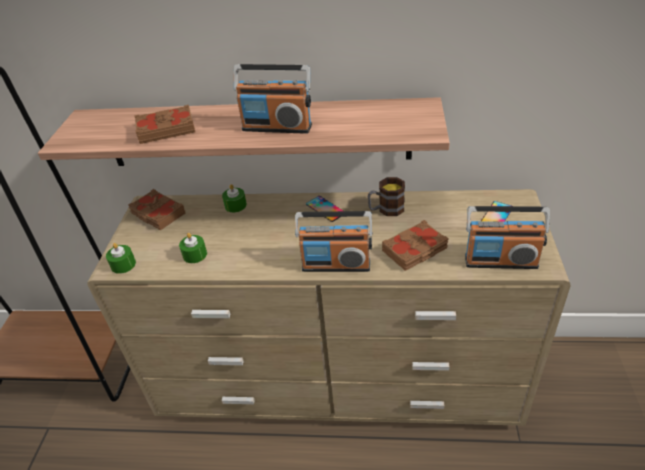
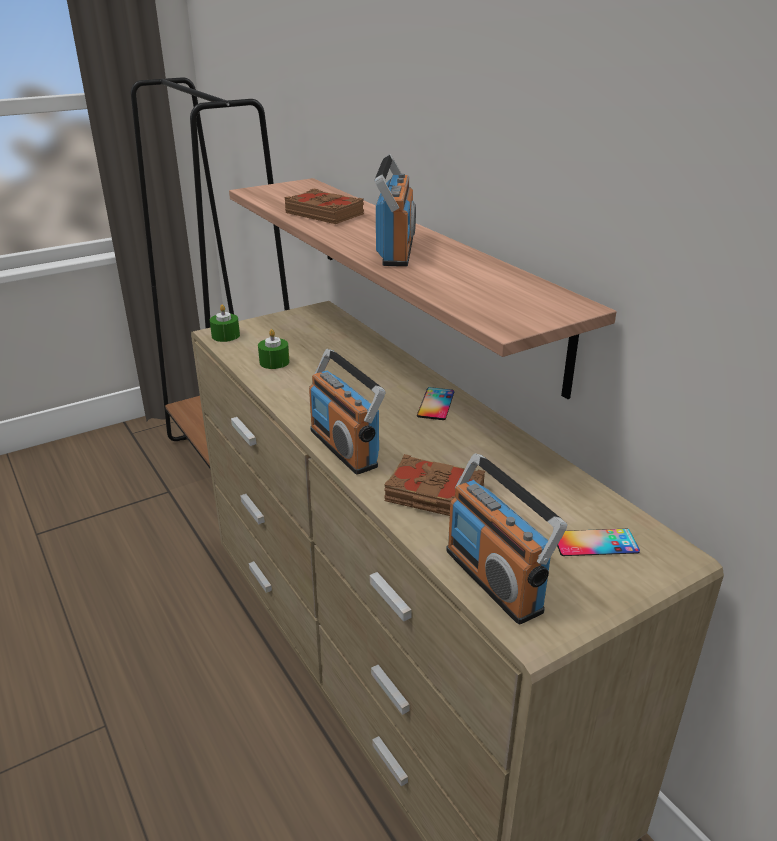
camera: 50 degrees right, 10 degrees down
brown book [128,189,185,230] -> none
green candle [222,184,247,213] -> none
radio [234,64,312,134] -> radio turned 150 degrees counterclockwise [374,154,416,267]
mug [368,177,405,216] -> none

